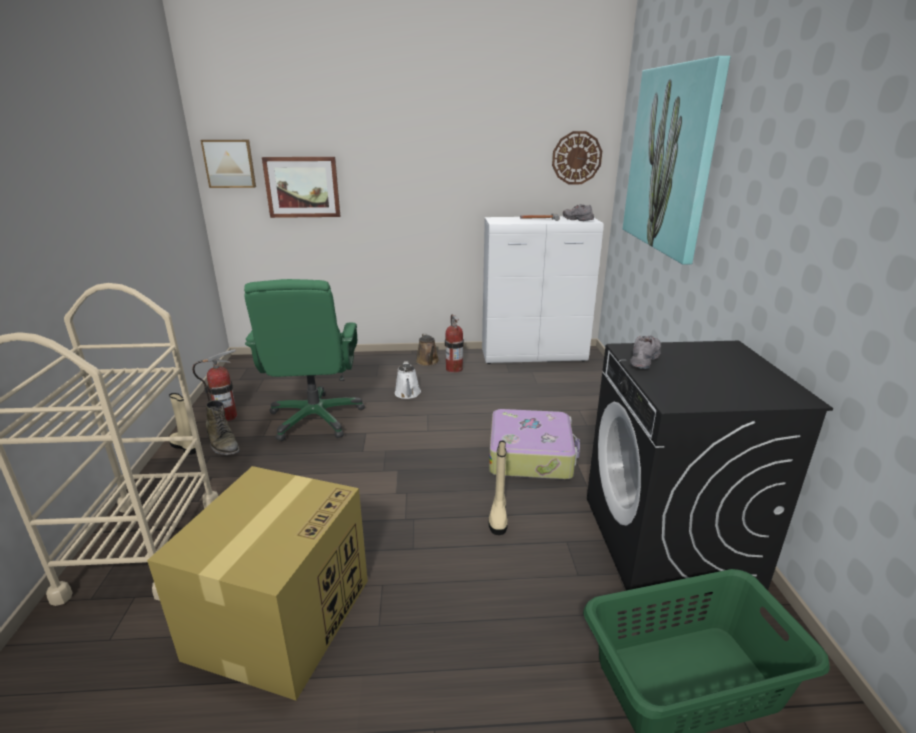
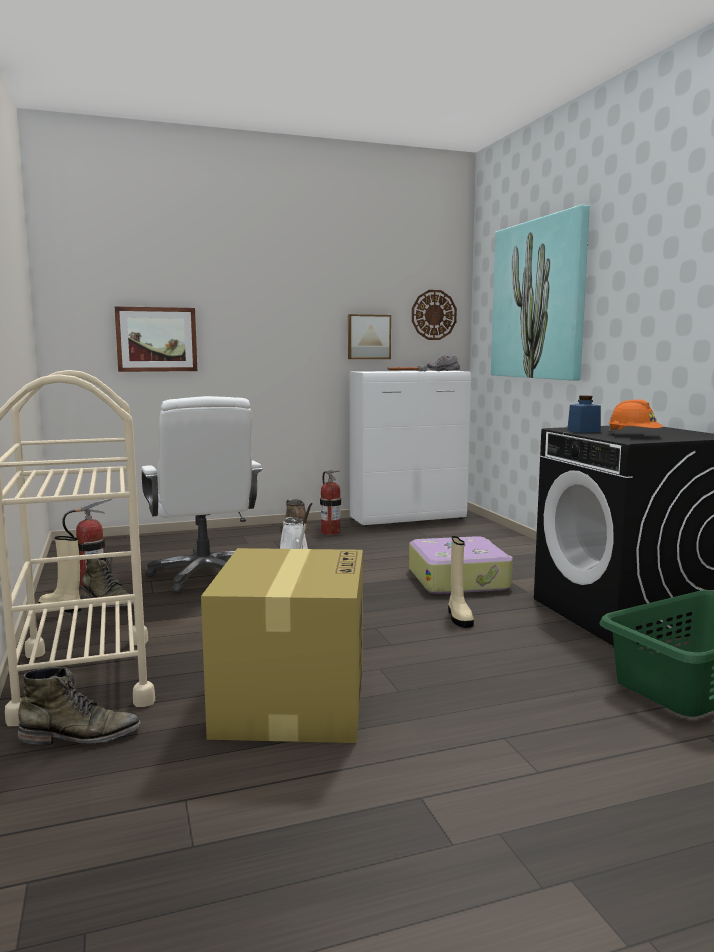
camera: 15 degrees left, 15 degrees down
picture [201,140,256,188] -> picture moved to [348,314,391,359]
green office chair [244,279,365,441] -> white office chair [141,396,262,594]
grey shoe [630,335,661,369] -> blue jar [567,395,601,433]
none -> green boot [17,667,141,745]
none -> orange hard hat [608,399,663,433]

